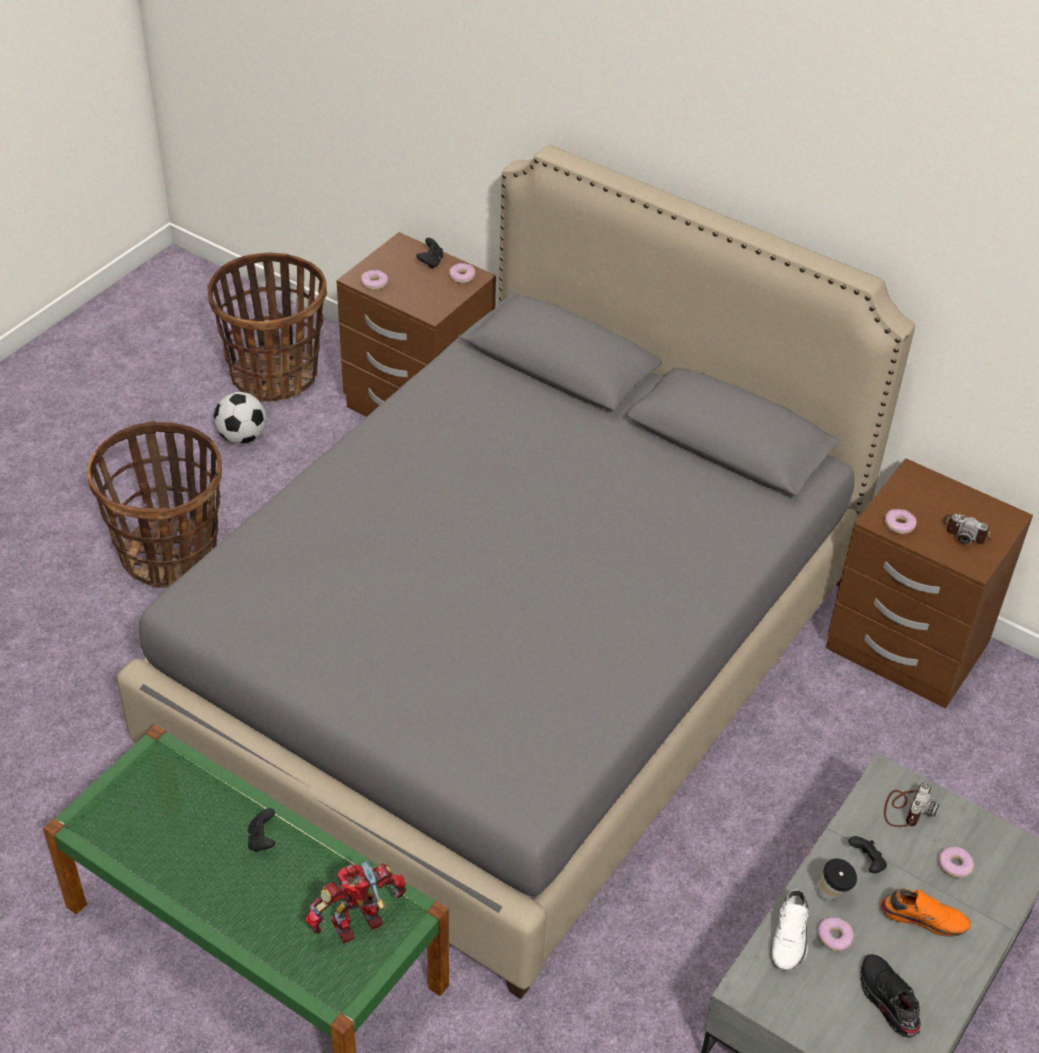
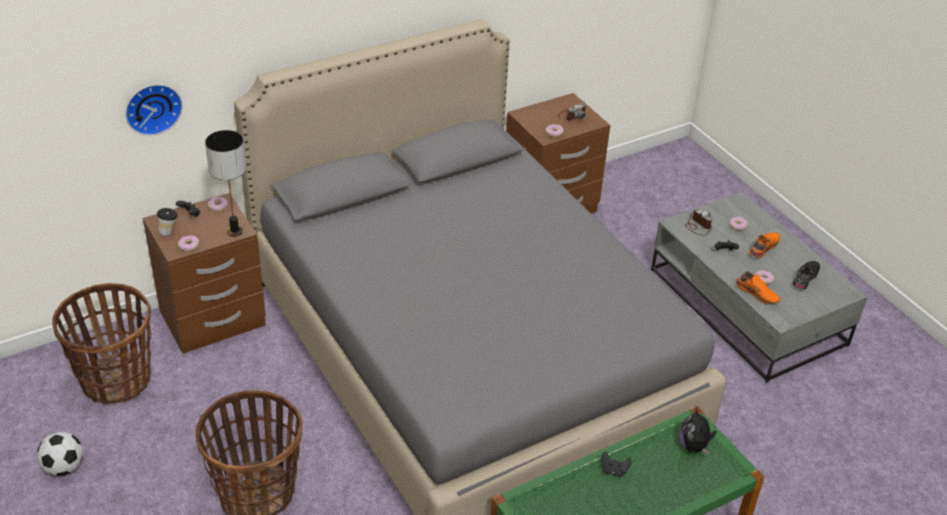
camera: 65 degrees left, 5 degrees down
football [214,392,267,444] -> football moved to [37,432,83,476]
toy robot [306,860,406,943] -> plush toy [680,407,717,455]
white shoe [771,890,809,971] -> orange shoe [736,271,780,305]
cup [816,858,857,901] -> cup moved to [157,208,178,236]
black shoe [860,954,921,1038] -> black shoe turned 120 degrees clockwise [793,261,820,290]
none -> wall clock [125,84,182,135]
none -> table lamp [205,130,246,237]

